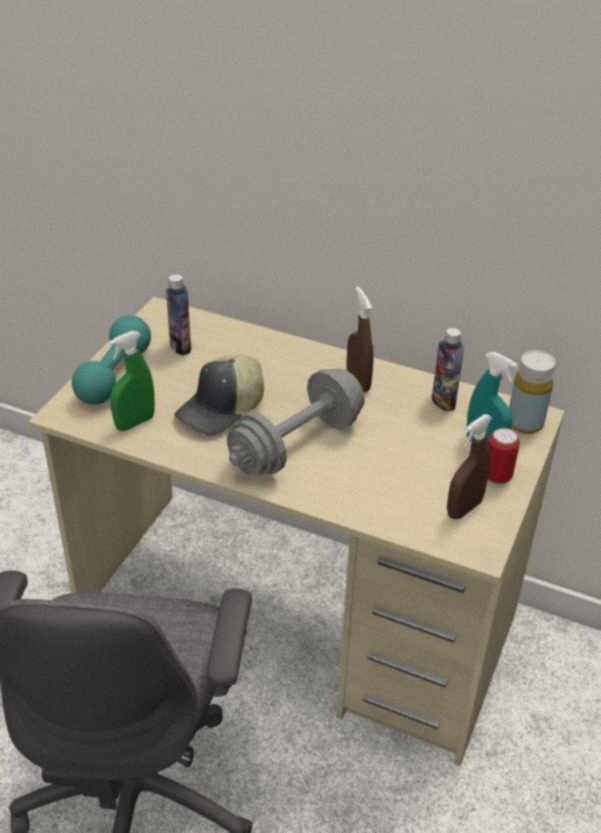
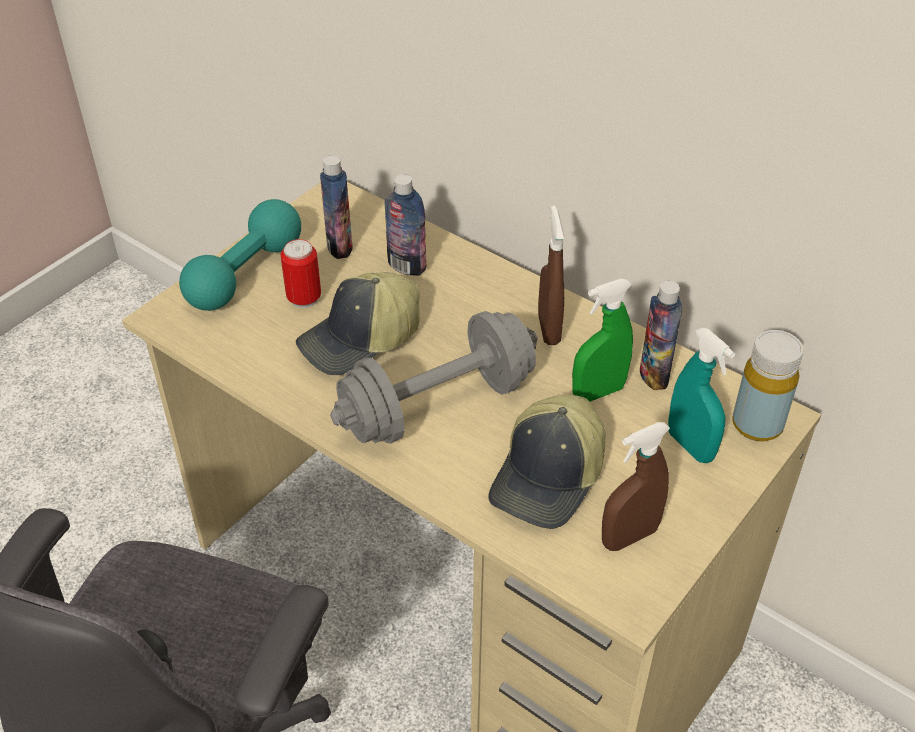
camera: 15 degrees right, 5 degrees up
green spray bottle [108,331,155,431] -> green spray bottle moved to [572,279,633,402]
can [487,428,520,486] -> can moved to [281,239,321,308]
none -> bottle [384,174,426,276]
none -> cap [488,395,606,529]

